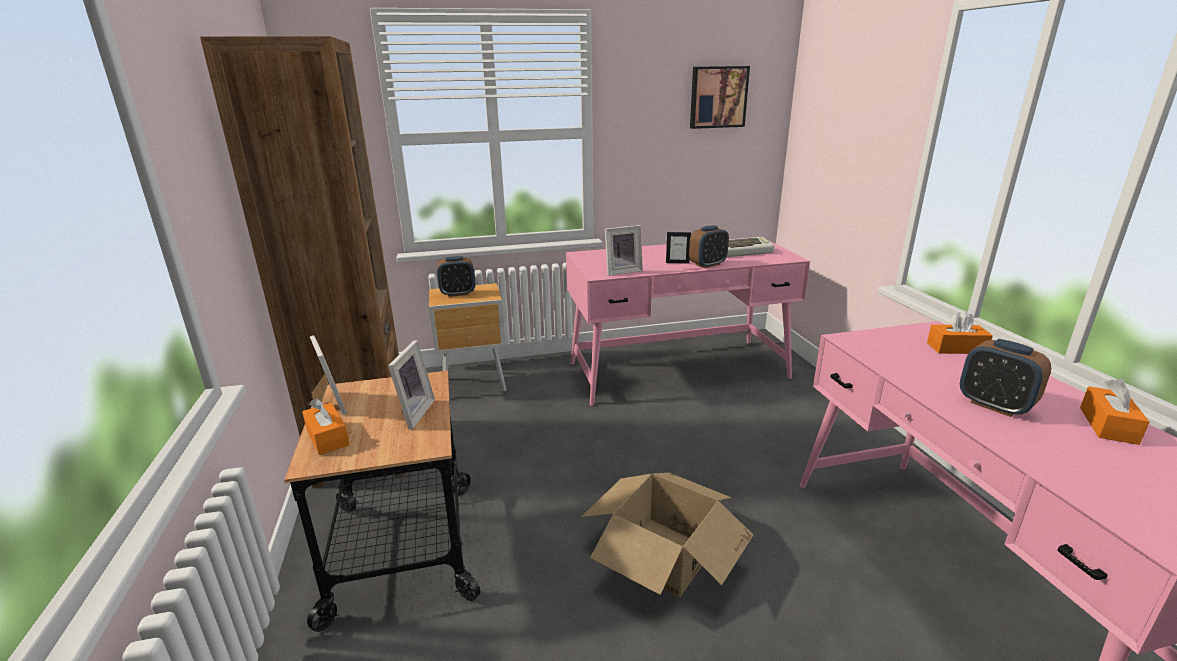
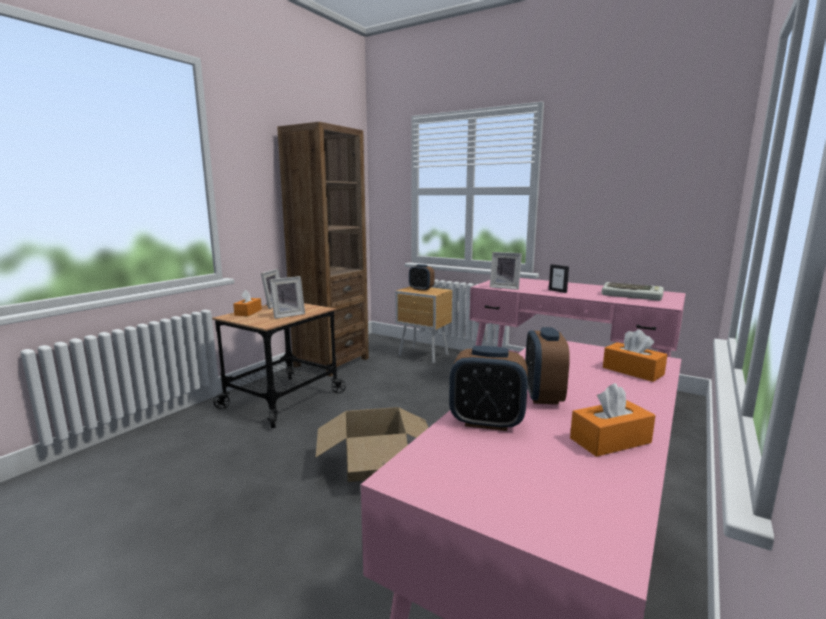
camera: 45 degrees right, 10 degrees down
alarm clock [689,225,729,268] -> alarm clock moved to [449,346,528,431]
picture [690,66,750,129] -> none

